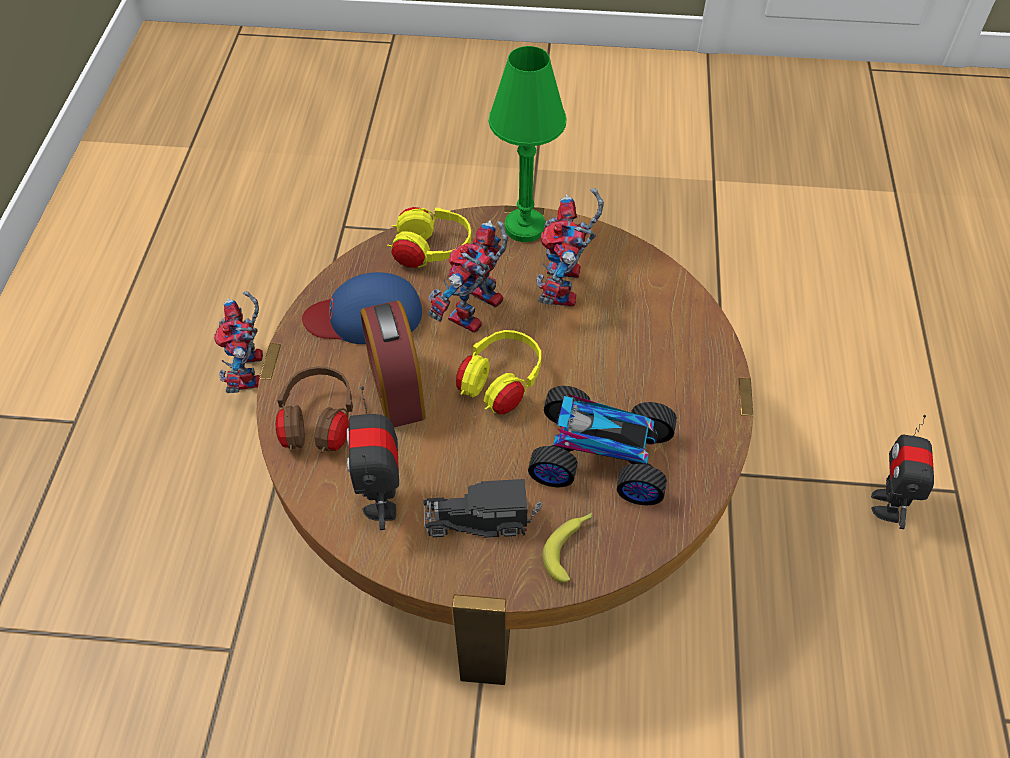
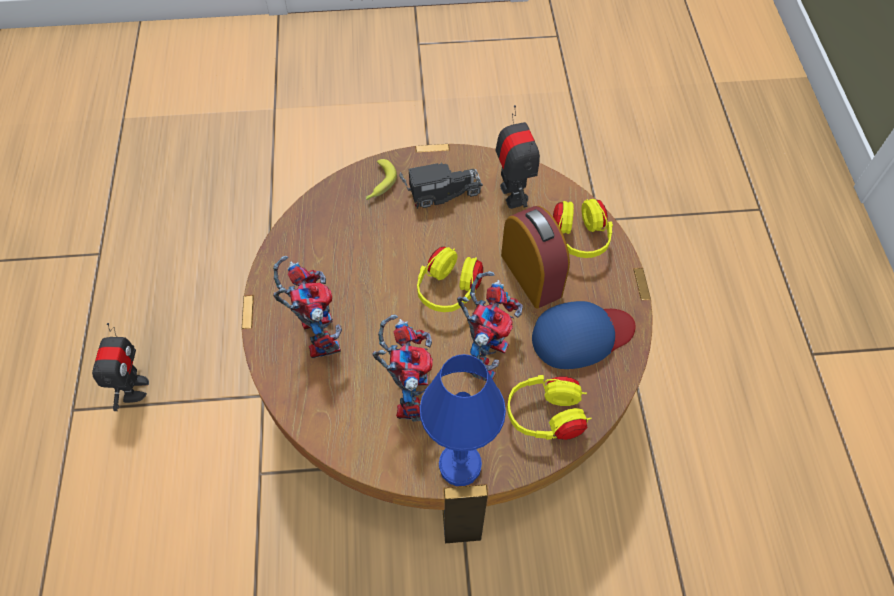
camera: 170 degrees right, 5 degrees up
toy robot [214,291,263,393] -> toy robot moved to [273,256,342,358]
brown headphones [276,366,353,453] -> yellow headphones [553,199,613,258]
green table lamp [488,46,566,242] -> blue table lamp [419,354,506,486]
toy car [528,386,677,505] -> none

